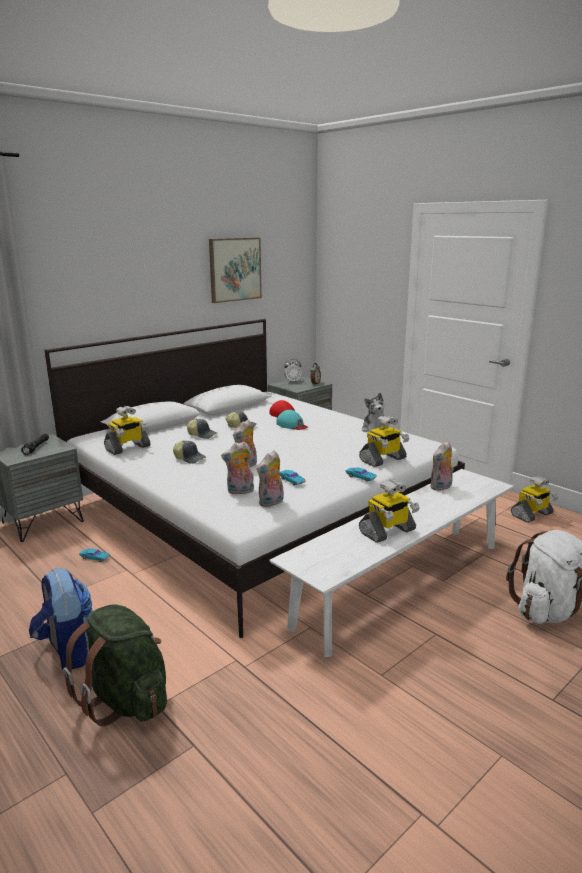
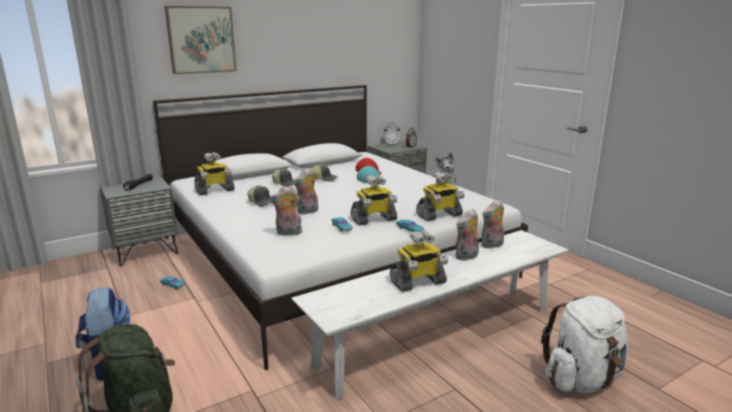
camera: 10 degrees right, 0 degrees up
picture [209,238,262,303] -> picture moved to [165,6,236,74]
plush toy [257,451,284,507] -> plush toy moved to [455,209,479,261]
toy robot [511,476,559,523] -> toy robot moved to [351,175,397,225]

